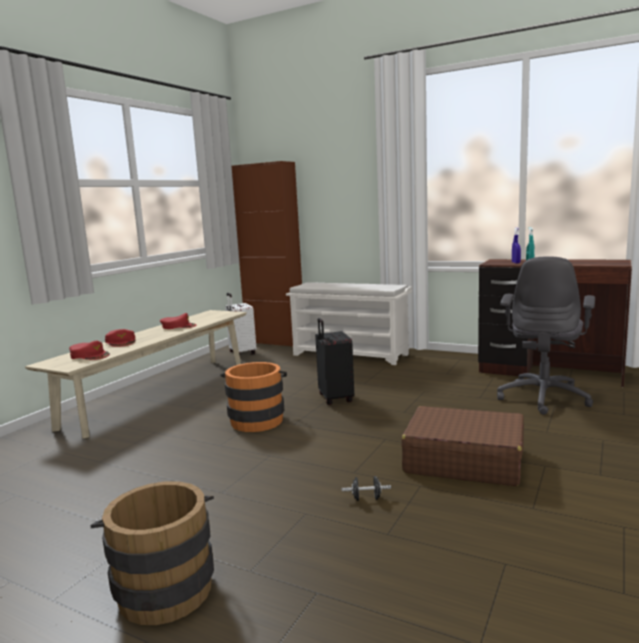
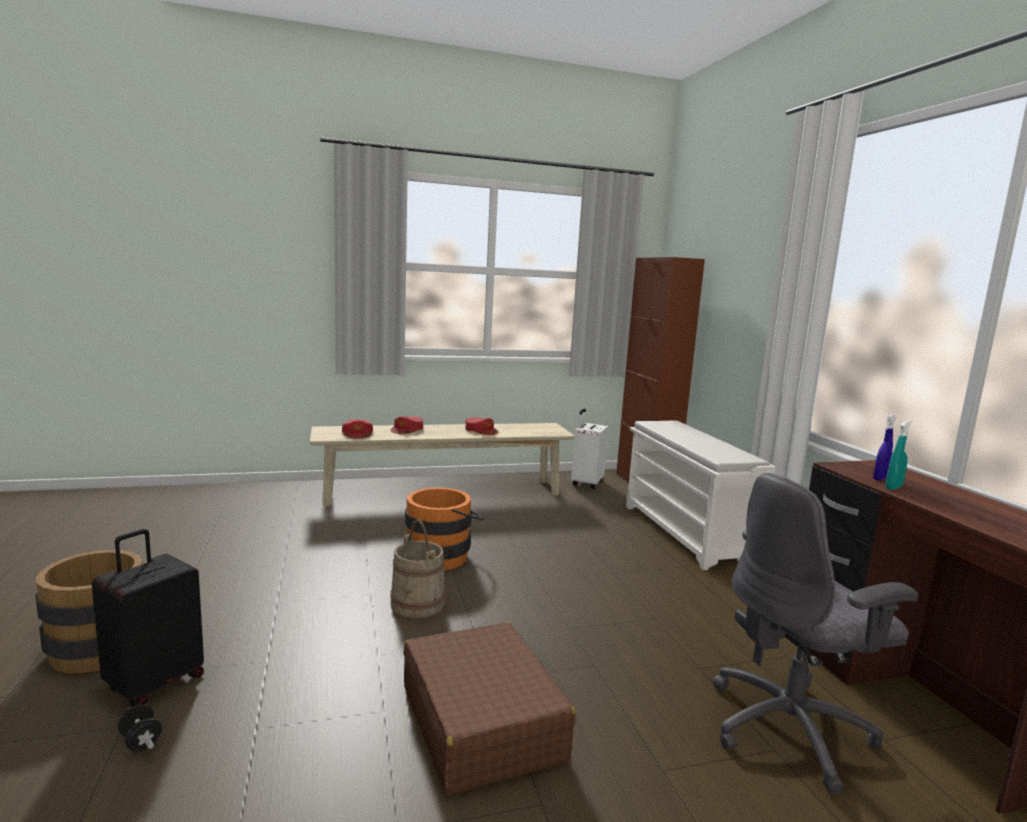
camera: 45 degrees right, 0 degrees up
black suitcase [315,318,354,405] -> black suitcase moved to [92,529,204,707]
black dumbbell [342,476,391,501] -> black dumbbell moved to [117,704,162,751]
none -> beige bucket [390,519,446,618]

